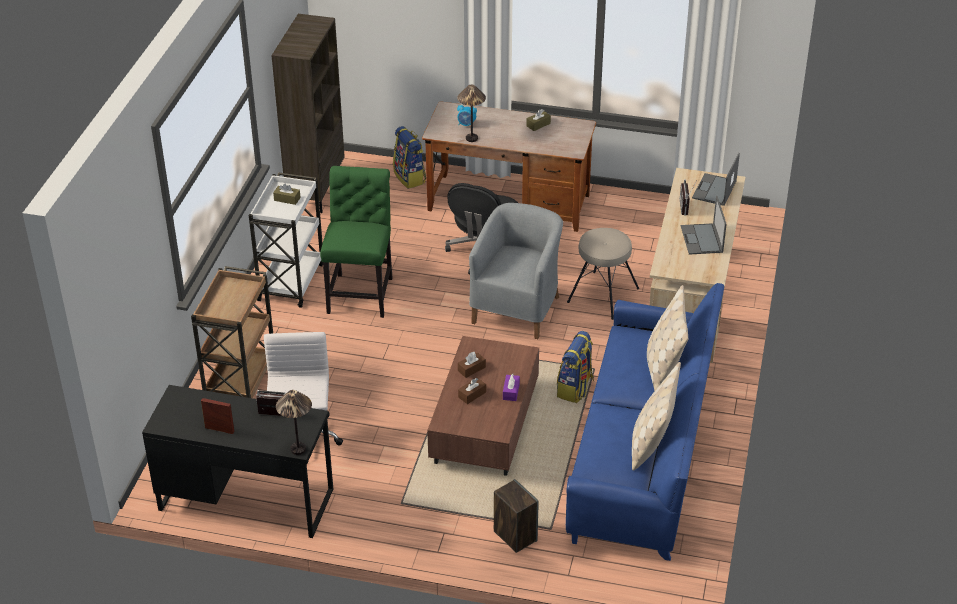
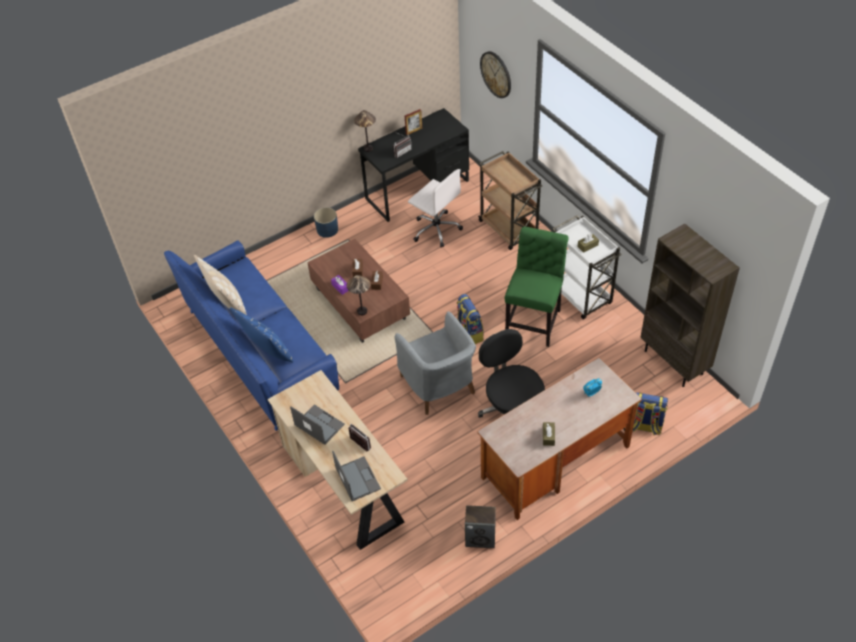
camera: 135 degrees right, 10 degrees up
green chair [320,166,393,318] -> green chair turned 120 degrees counterclockwise [505,226,569,347]
table lamp [457,85,486,142] -> table lamp moved to [347,275,370,315]
speaker [494,479,539,553] -> speaker moved to [465,505,496,548]
backpack [557,331,594,403] -> backpack moved to [456,294,484,344]
beige stool [567,228,639,320] -> none
beige pillow [647,285,689,391] -> blue pillow [230,307,294,362]
none -> blue planter [314,207,338,238]
none -> wall clock [480,51,511,98]

